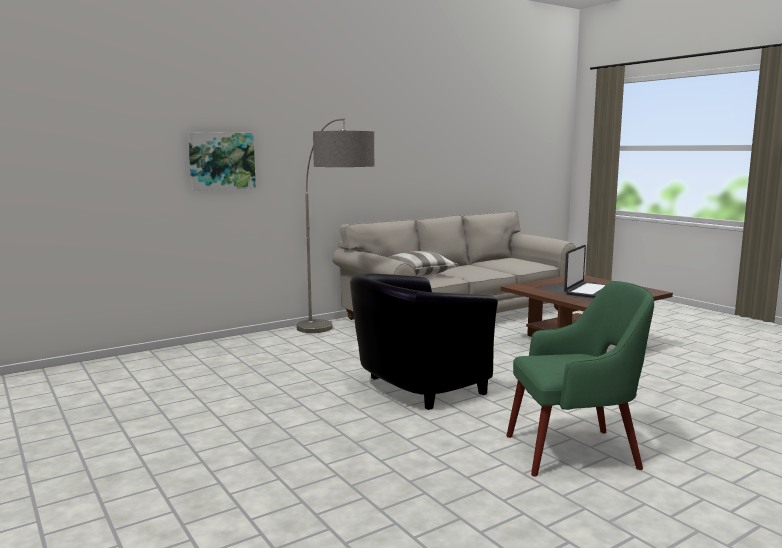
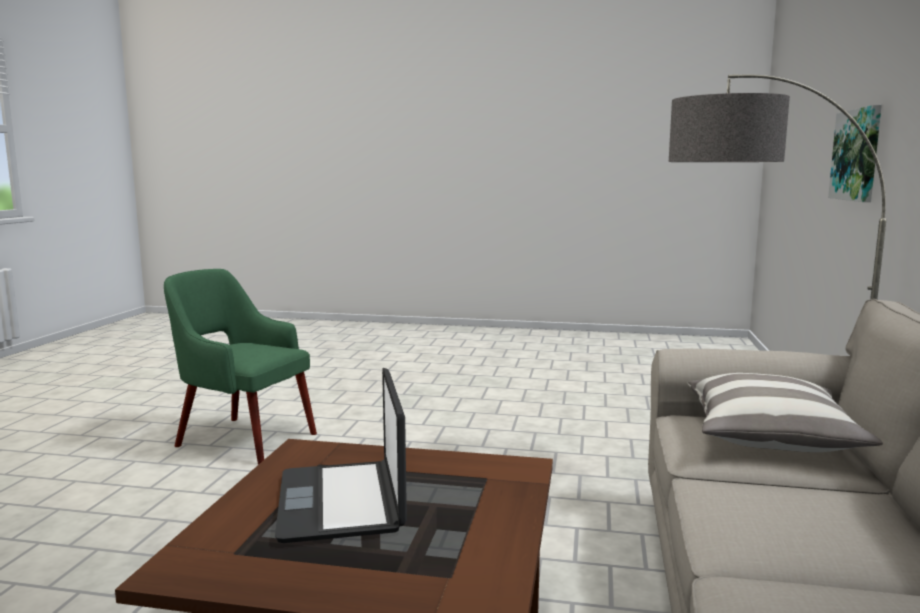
camera: 135 degrees right, 0 degrees up
black armchair [350,274,498,410] -> none
green armchair [506,281,654,477] -> green armchair turned 75 degrees clockwise [164,269,317,465]

